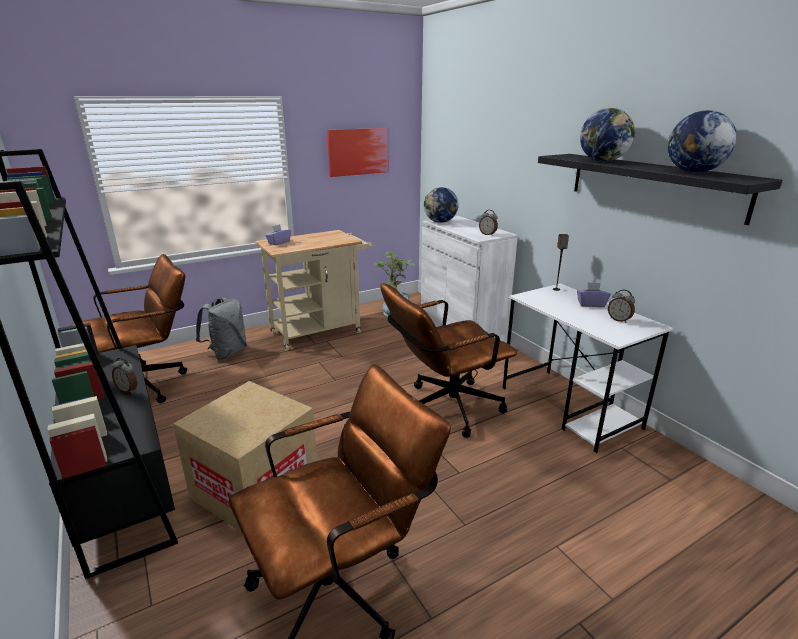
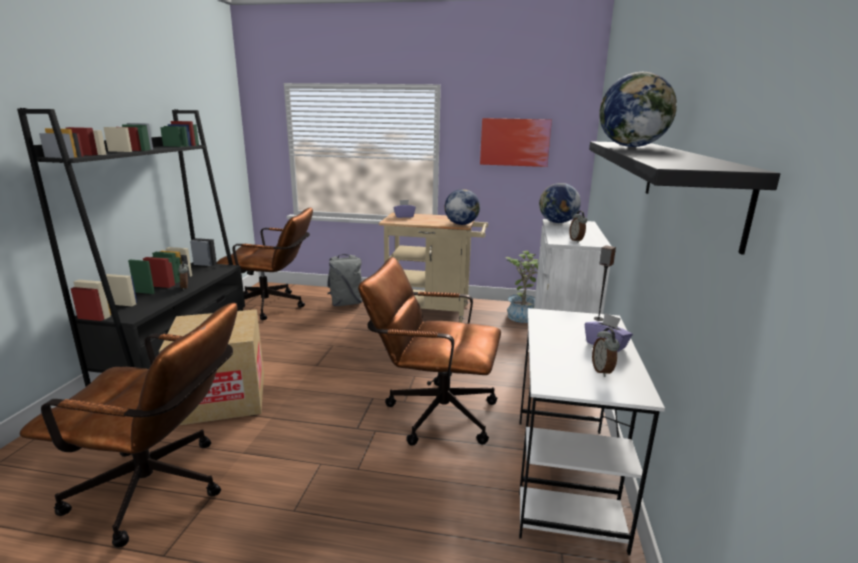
camera: 40 degrees right, 5 degrees down
globe [667,110,737,173] -> globe moved to [445,189,480,225]

